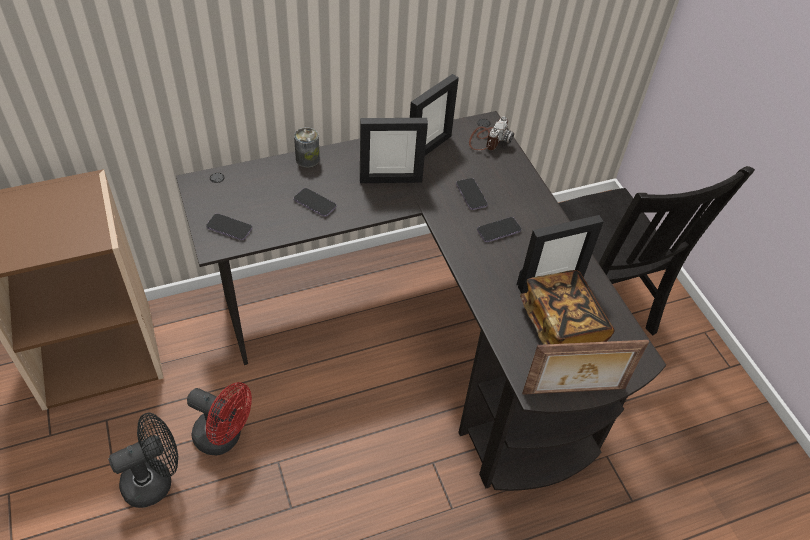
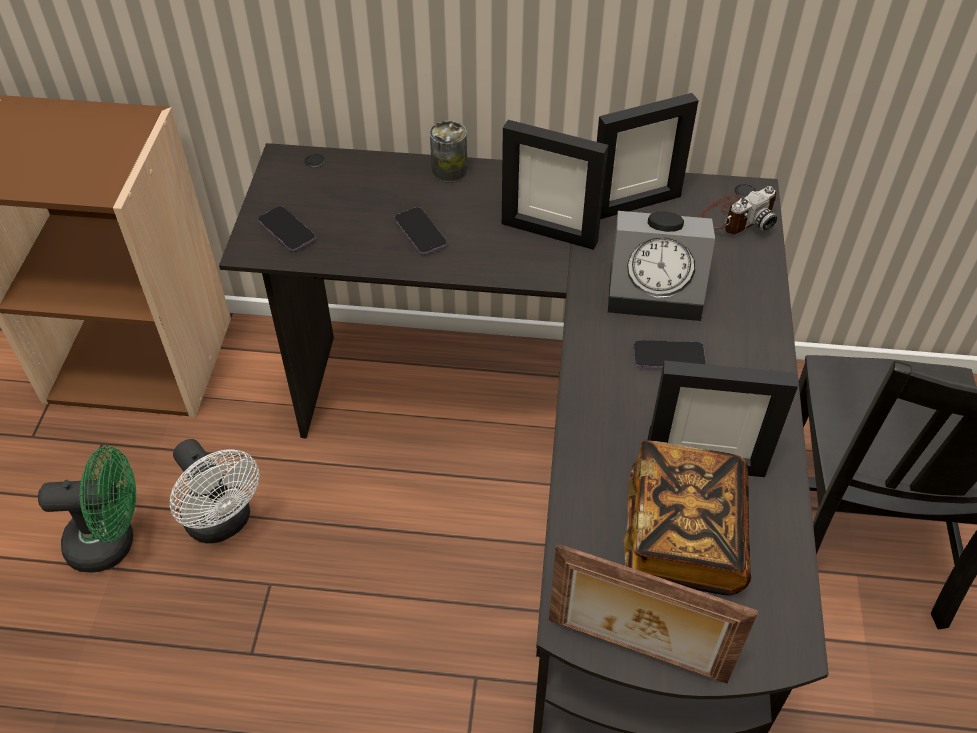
camera: 30 degrees right, 0 degrees up
black fan [108,413,178,508] -> green fan [38,446,136,573]
red fan [187,382,252,455] -> white fan [170,439,259,543]
phone [456,178,488,210] -> alarm clock [608,211,715,321]

